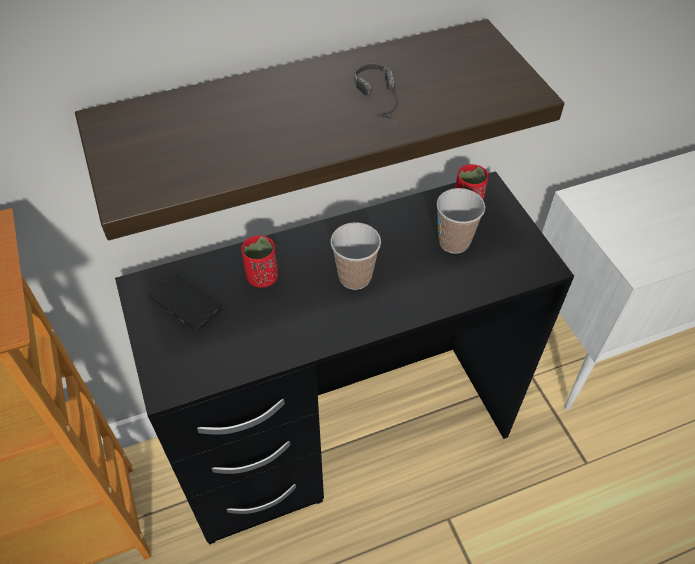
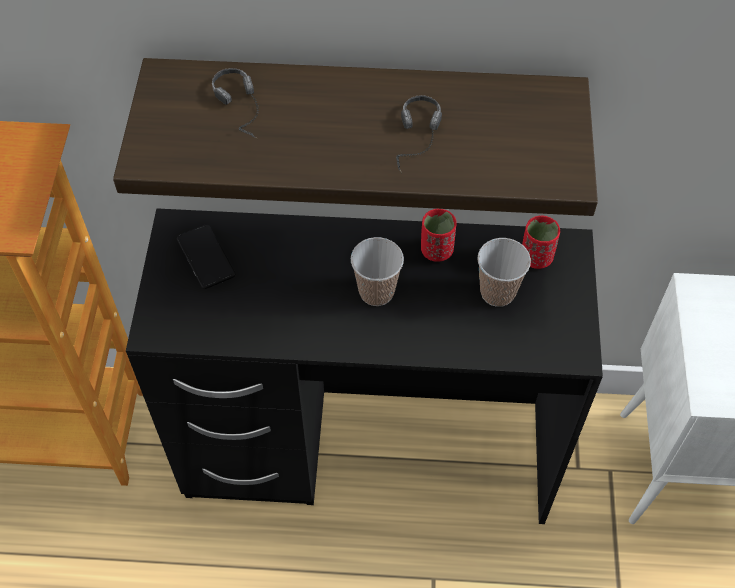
camera: 25 degrees right, 5 degrees up
red cup [241,235,278,288] -> red cup moved to [421,209,457,262]
none -> headphones [212,68,259,139]

